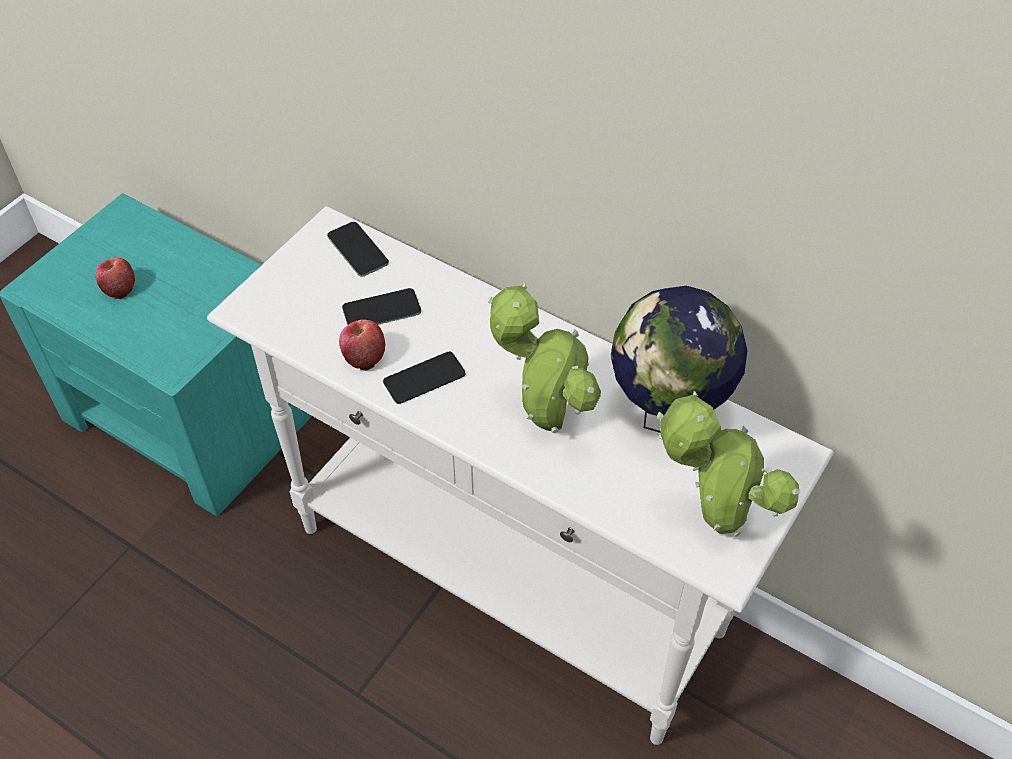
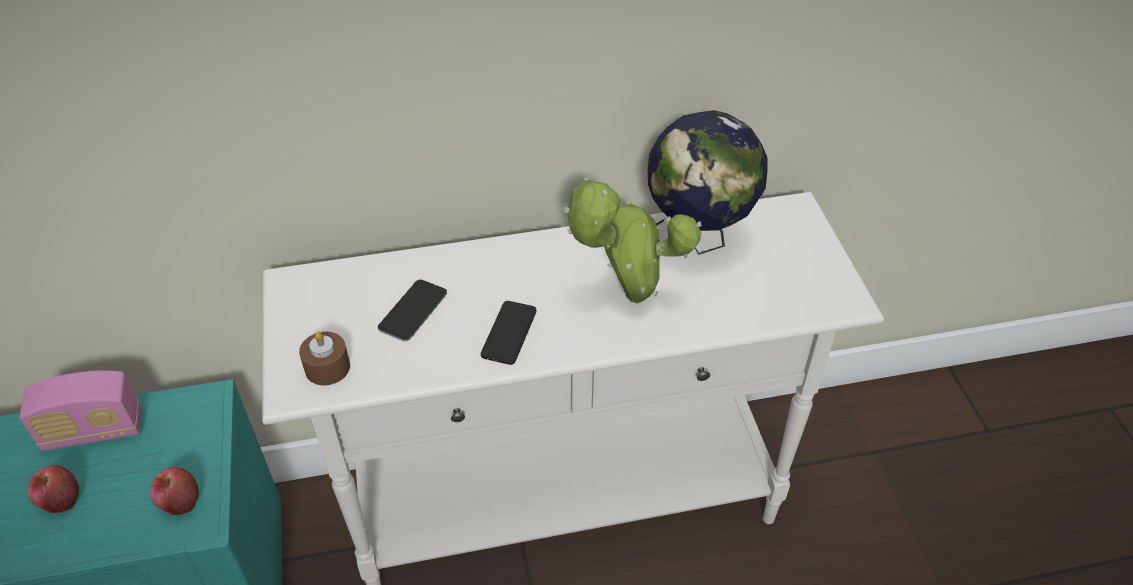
camera: 45 degrees left, 5 degrees down
phone [327,222,389,277] -> none
apple [339,319,385,371] -> apple moved to [150,467,199,515]
potted plant [657,391,800,537] -> none
none -> radio [19,371,141,451]
none -> brown candle [299,332,350,385]

